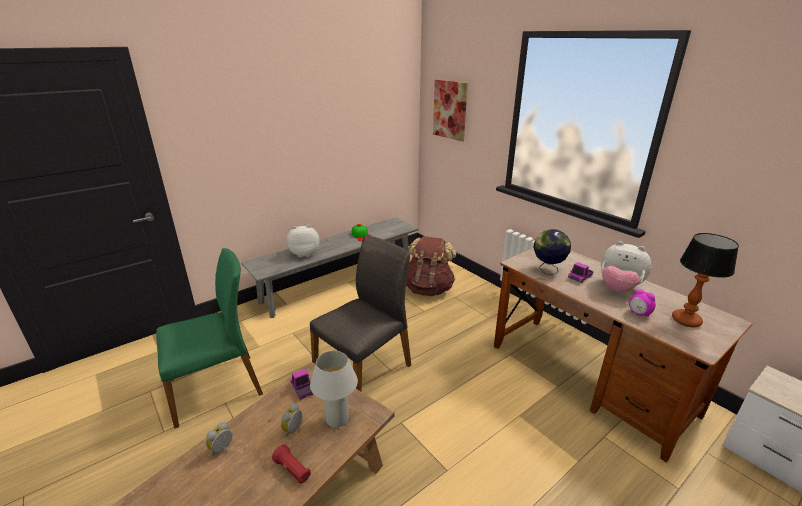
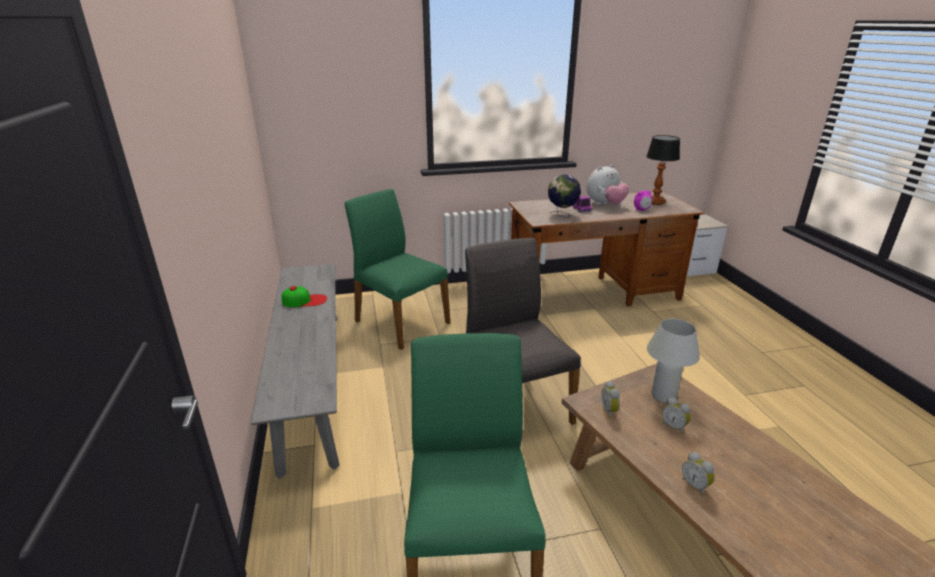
camera: 65 degrees left, 0 degrees up
red flashlight [272,445,311,484] -> none
plush toy [287,225,319,258] -> none
toy truck [290,369,313,400] -> alarm clock [601,381,620,418]
brown backpack [406,236,456,296] -> green chair [345,189,450,350]
picture [433,80,468,141] -> none

